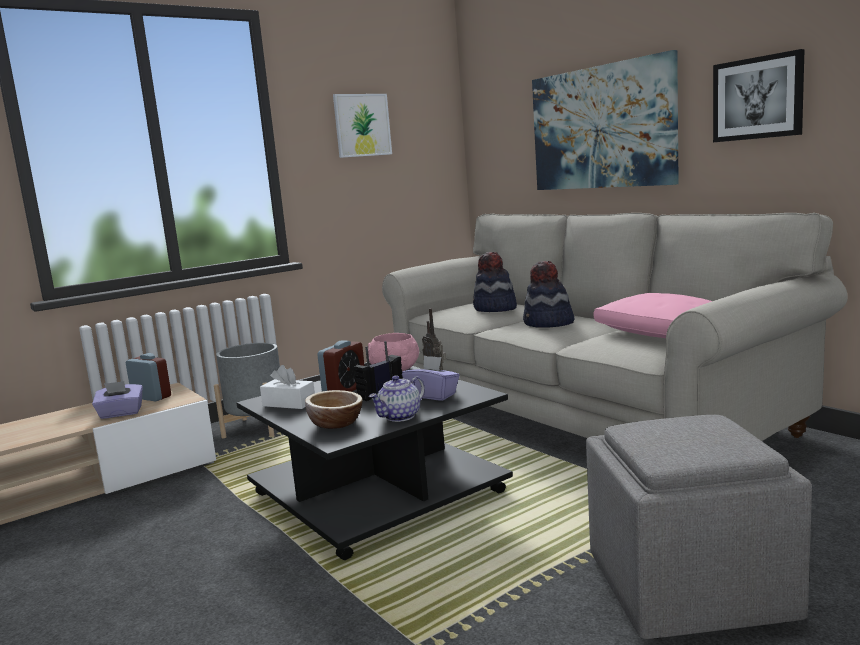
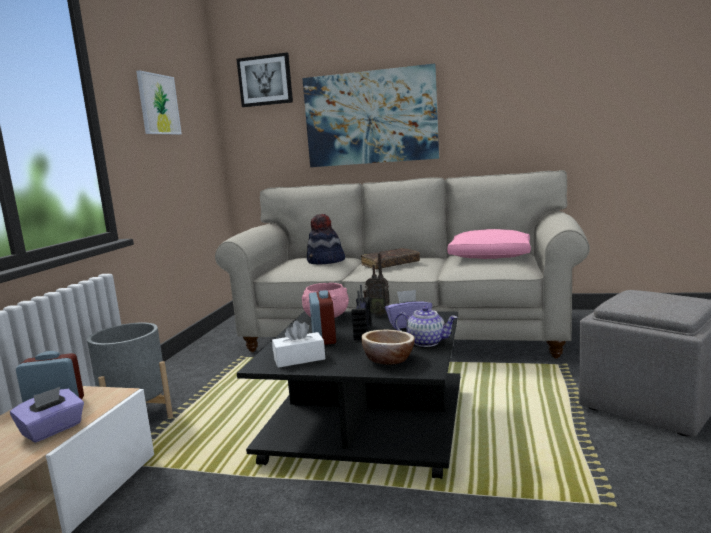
camera: 40 degrees left, 0 degrees up
teapot [369,376,425,422] -> teapot turned 75 degrees counterclockwise [394,306,458,347]
hat [523,261,574,328] -> brown book [361,248,420,269]
picture [713,49,805,142] -> picture moved to [237,52,293,107]

